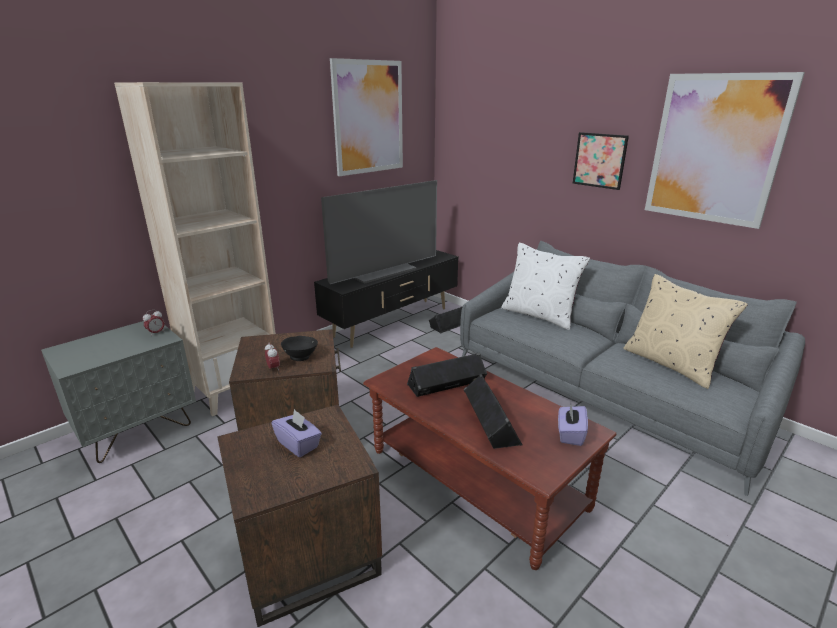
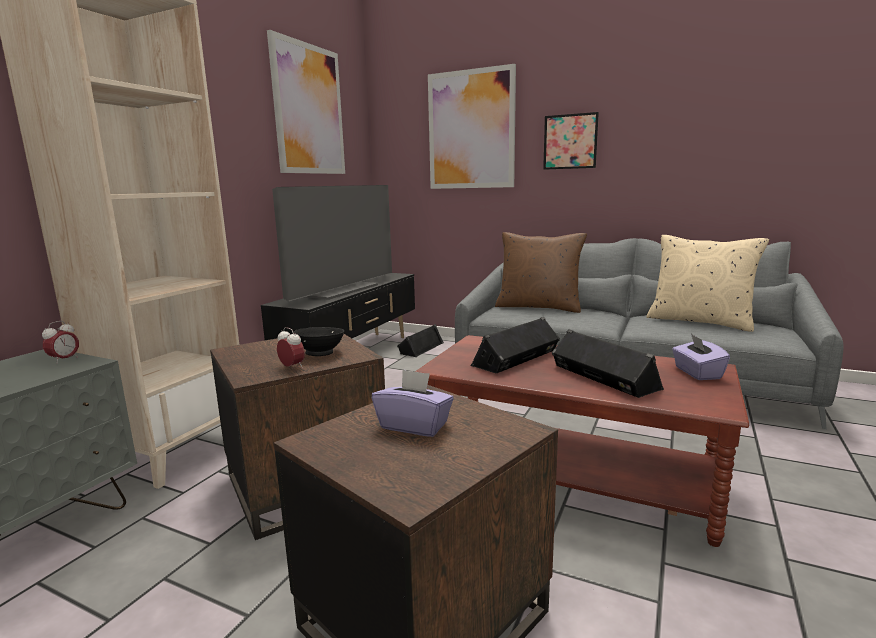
camera: 20 degrees left, 10 degrees down
white pillow [501,243,590,330] -> brown pillow [495,232,587,313]
picture [645,72,805,229] -> picture moved to [428,64,516,189]

